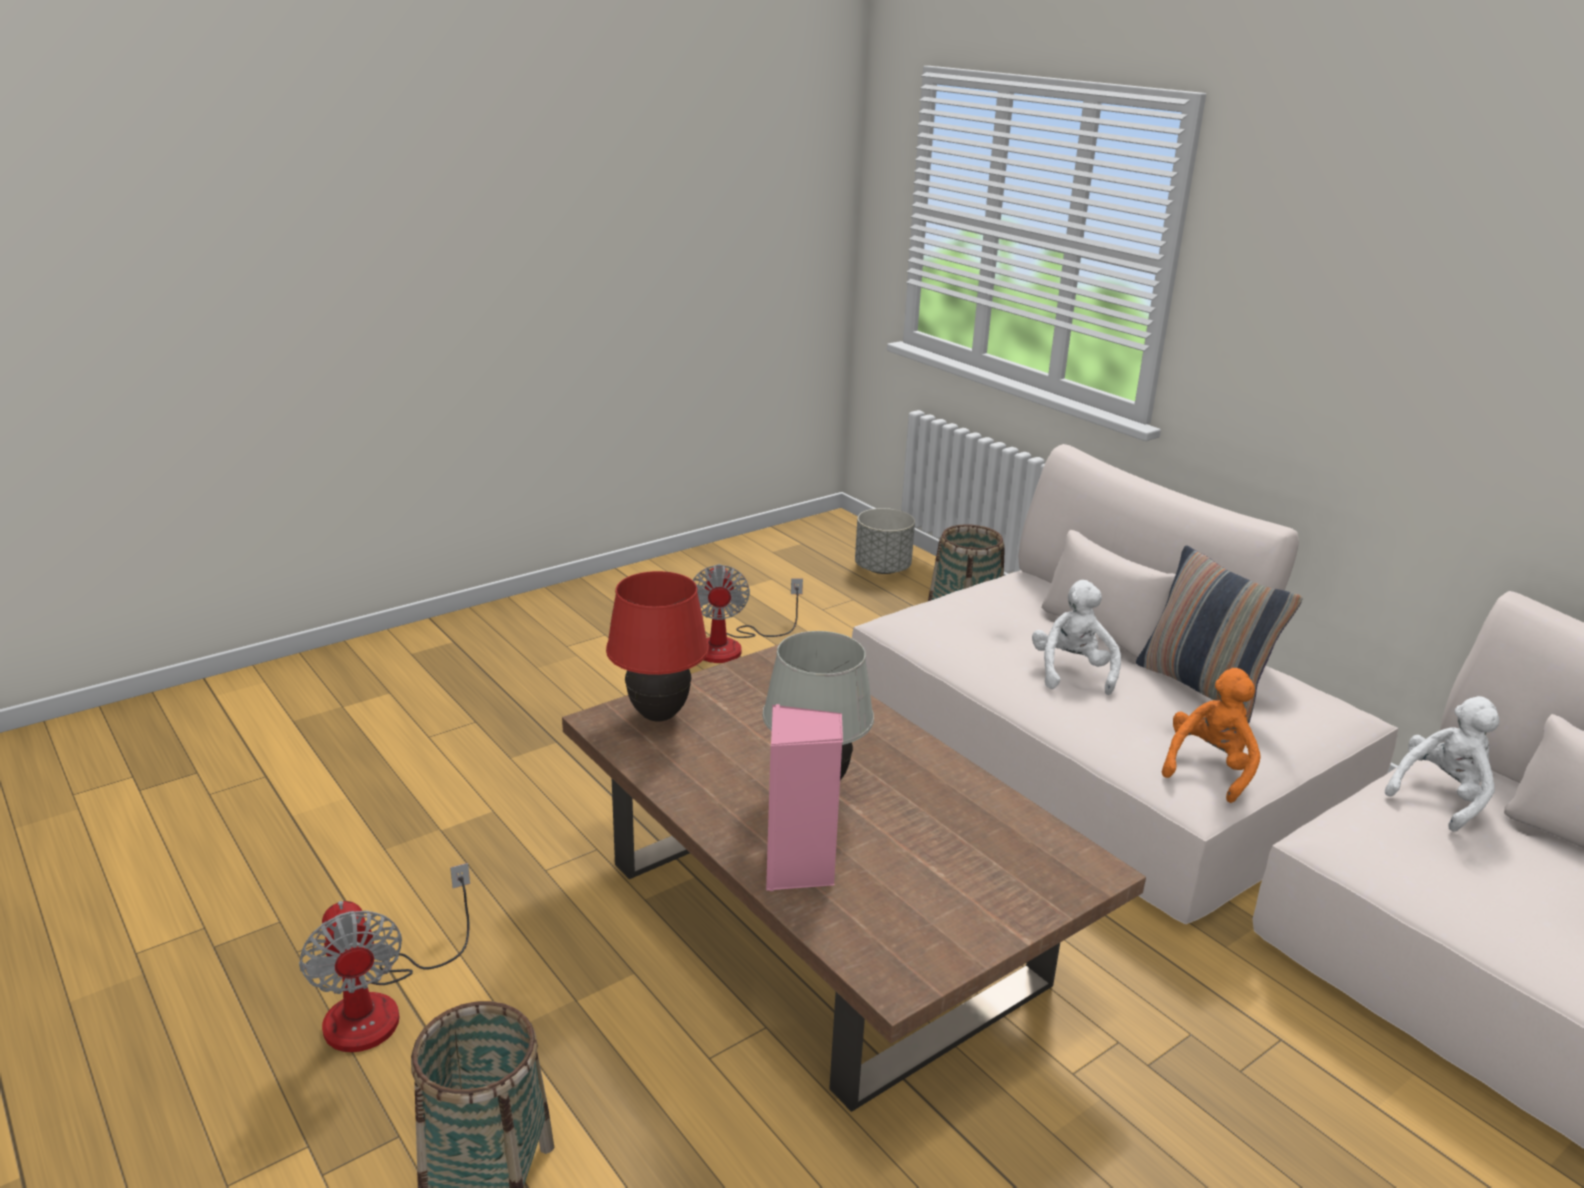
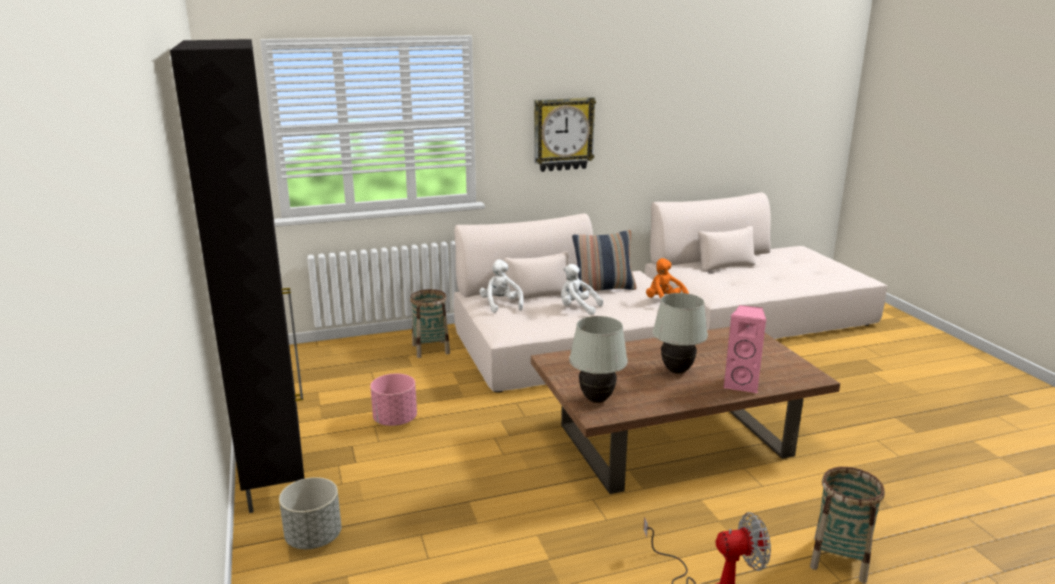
camera: 70 degrees left, 5 degrees down
red table lamp [606,571,709,722] -> white table lamp [569,316,628,403]
fan [693,564,803,663] -> pink planter [370,374,417,426]
grey planter [855,508,915,574] -> grey planter moved to [279,477,341,549]
white plush toy [1385,696,1499,832] -> white plush toy moved to [479,260,524,313]
none -> black cabinet [170,39,304,513]
none -> wall clock [534,97,596,172]

